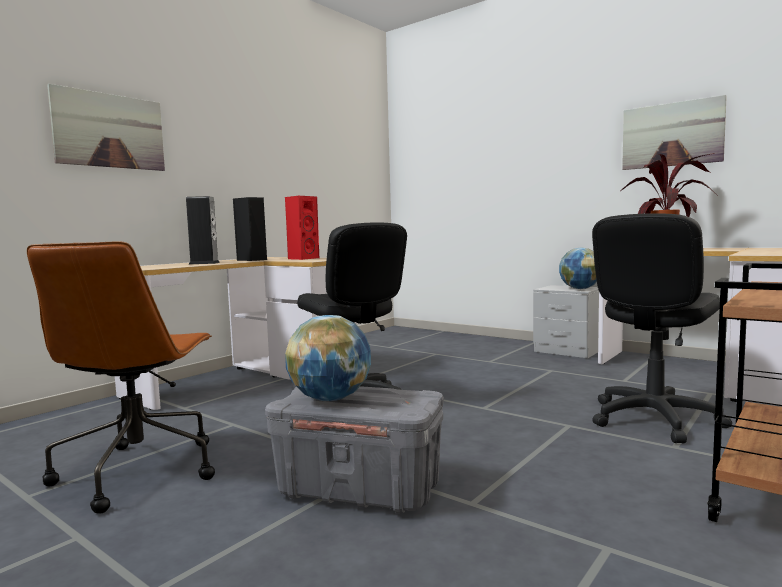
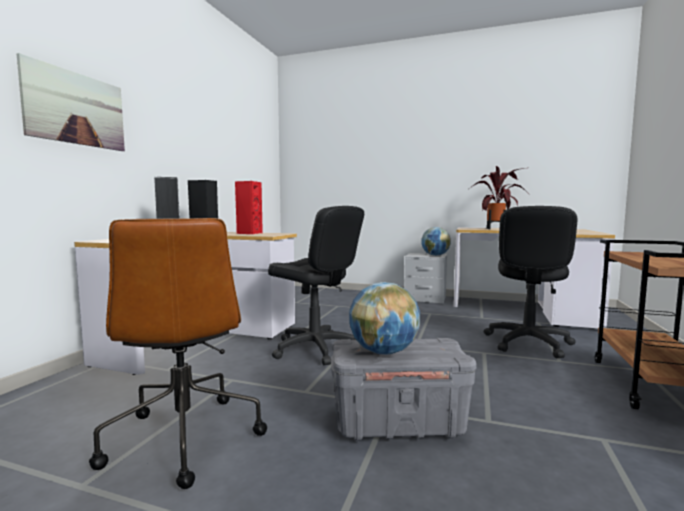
camera: 20 degrees left, 0 degrees up
picture [622,95,727,170] -> none

